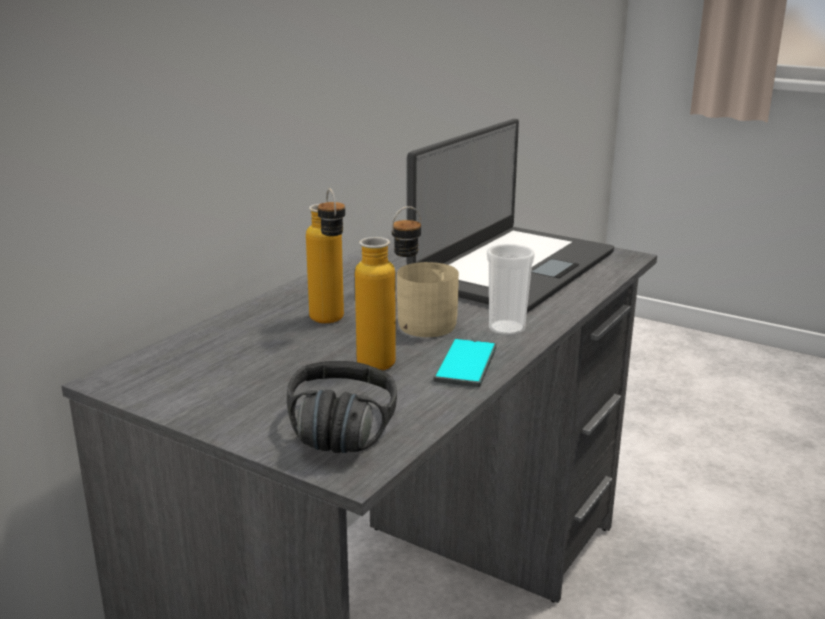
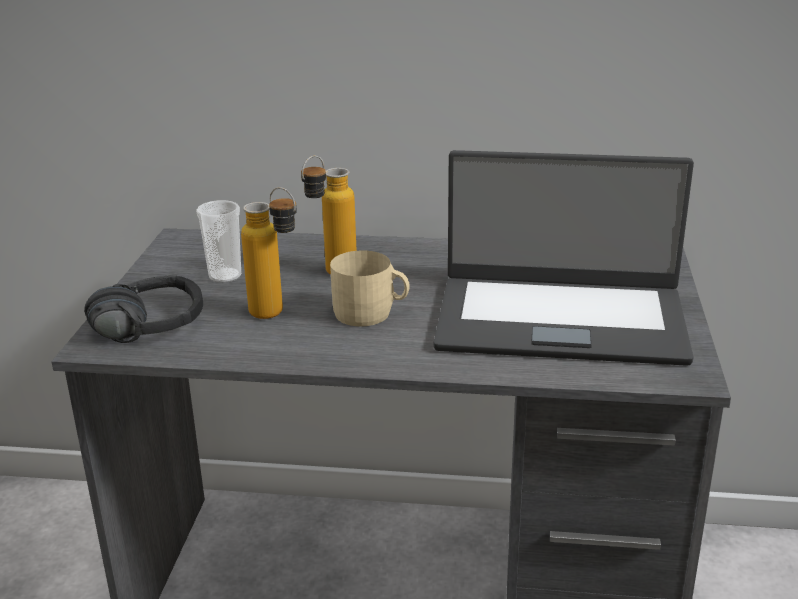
camera: 65 degrees right, 5 degrees up
phone [434,338,496,387] -> none
cup [487,244,535,336] -> cup moved to [196,200,241,283]

